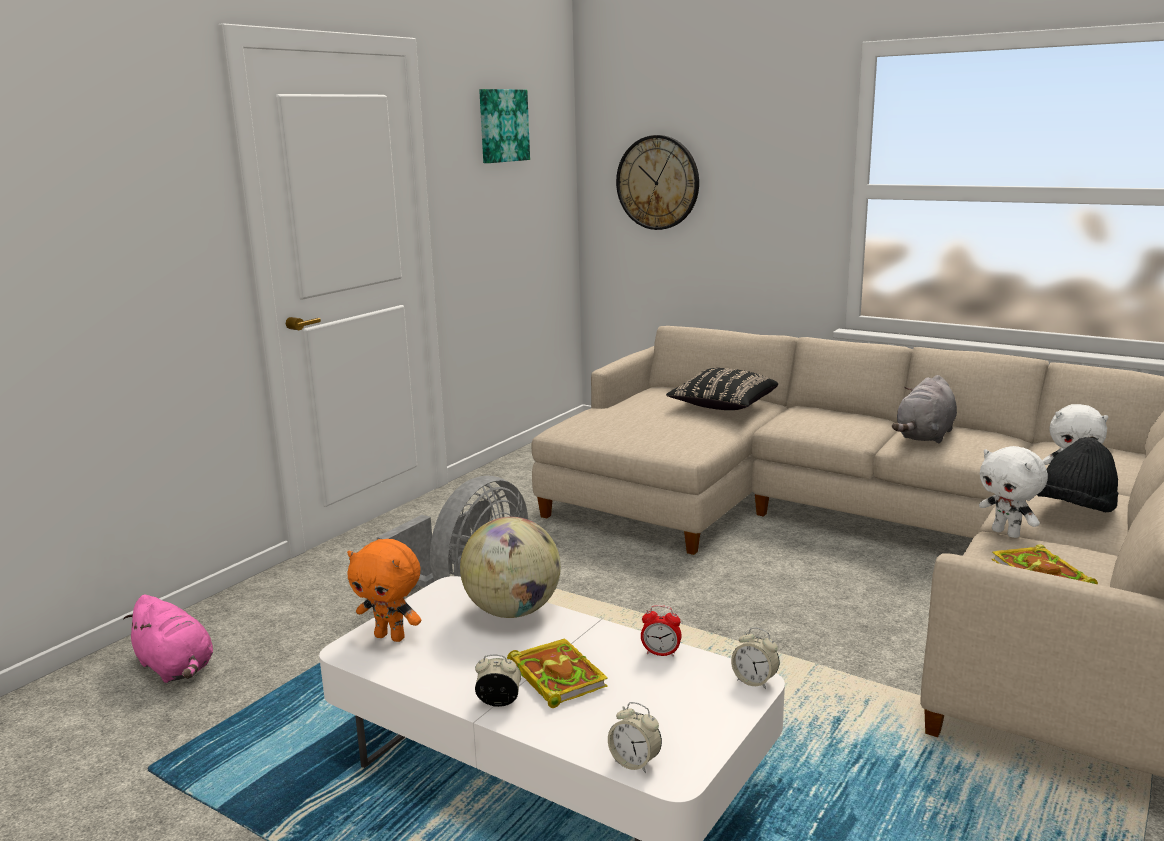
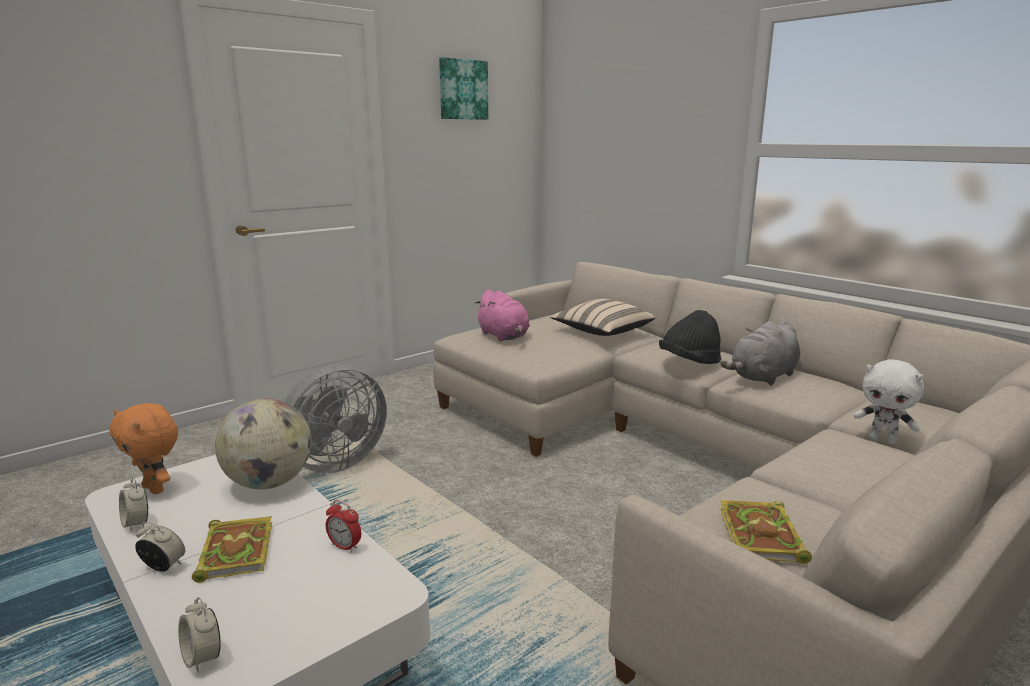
camera: 15 degrees right, 0 degrees up
pink plush toy [123,594,213,683] -> pink plush toy moved to [475,289,530,341]
wall clock [616,135,699,230] -> none
black pillow [666,368,778,410] -> beige pillow [550,299,655,336]
alarm clock [731,628,779,689] -> alarm clock moved to [119,477,149,532]
white plush toy [979,446,1048,538] -> none
black hat [1037,437,1118,512] -> black hat moved to [659,310,721,364]

